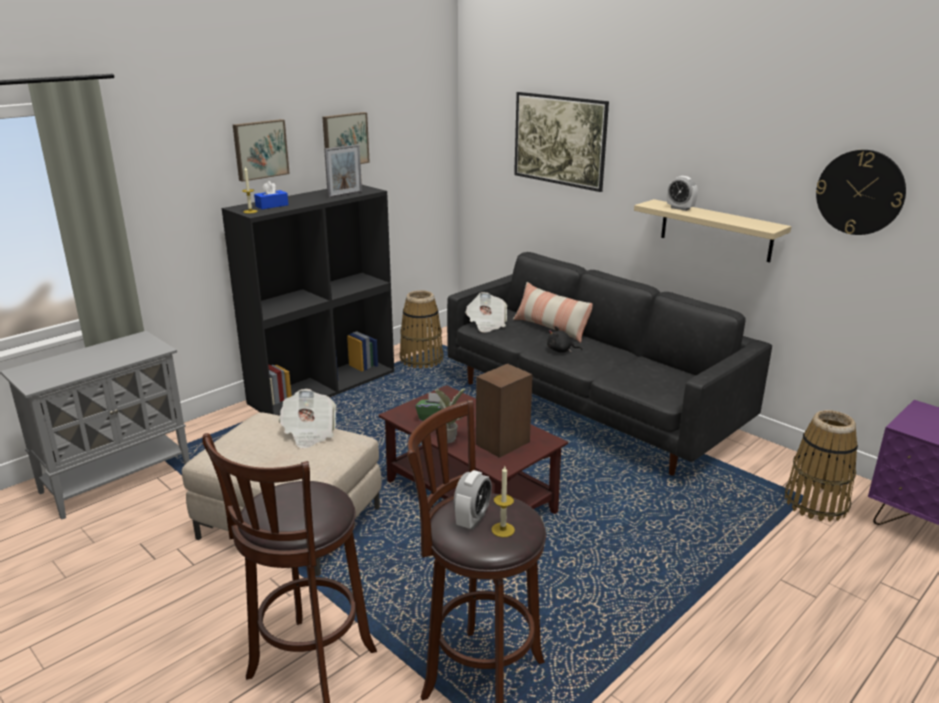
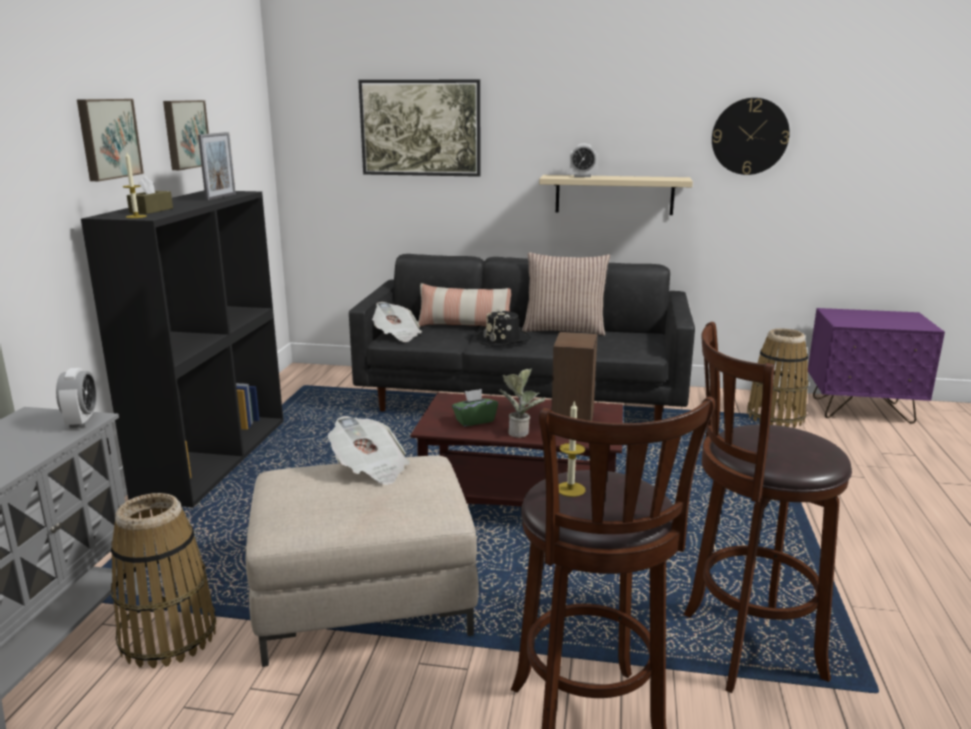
camera: 35 degrees left, 5 degrees down
blue tissue box [254,181,289,209] -> brown tissue box [127,176,173,214]
basket [400,290,444,368] -> basket moved to [111,493,216,668]
alarm clock [453,470,492,530] -> alarm clock moved to [56,368,97,428]
candle [491,466,515,537] -> candle moved to [559,402,585,497]
black plush toy [547,326,582,353] -> black hat [476,309,531,347]
none -> pillow [522,252,610,336]

